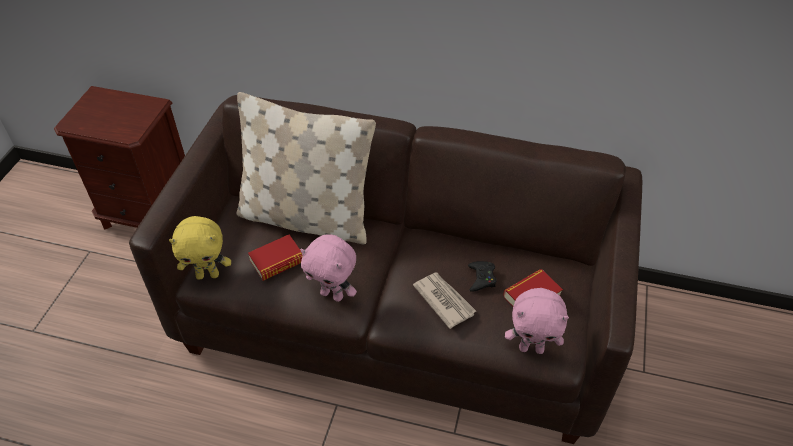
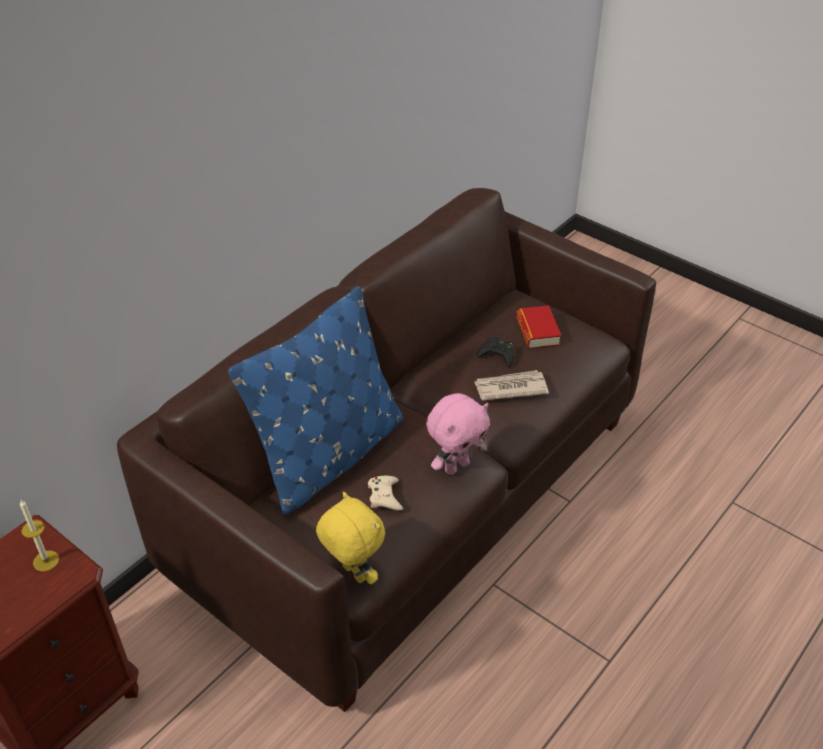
camera: 65 degrees left, 5 degrees down
yellow plush toy [169,216,231,280] -> yellow plush toy turned 60 degrees counterclockwise [316,492,385,584]
beige pillow [236,92,376,244] -> blue pillow [228,286,403,515]
book [248,235,303,281] -> beige game controller [368,476,403,510]
pink plush toy [505,288,569,354] -> none
none -> candle [20,500,59,572]

